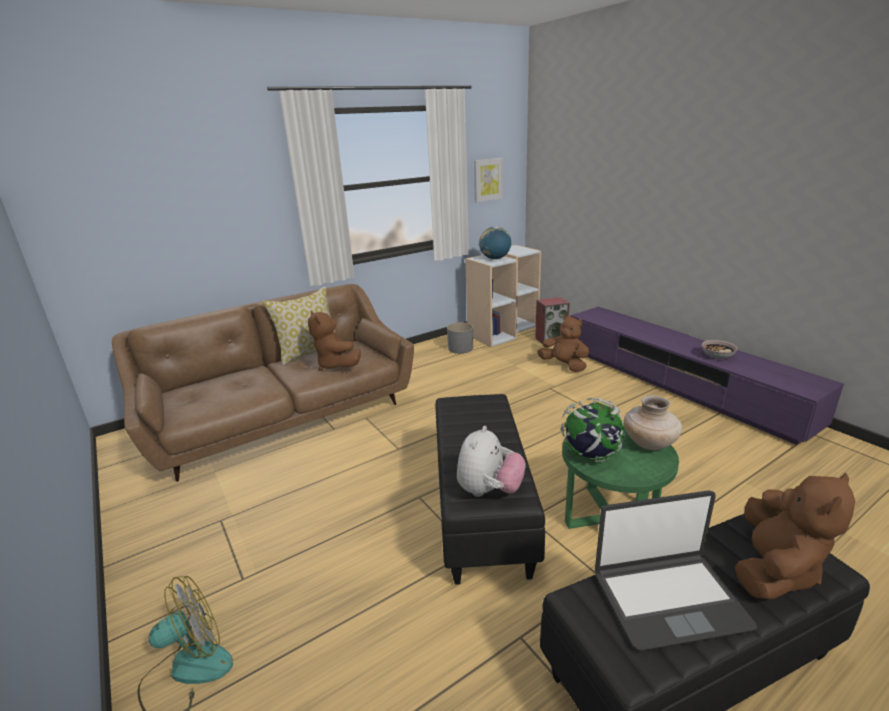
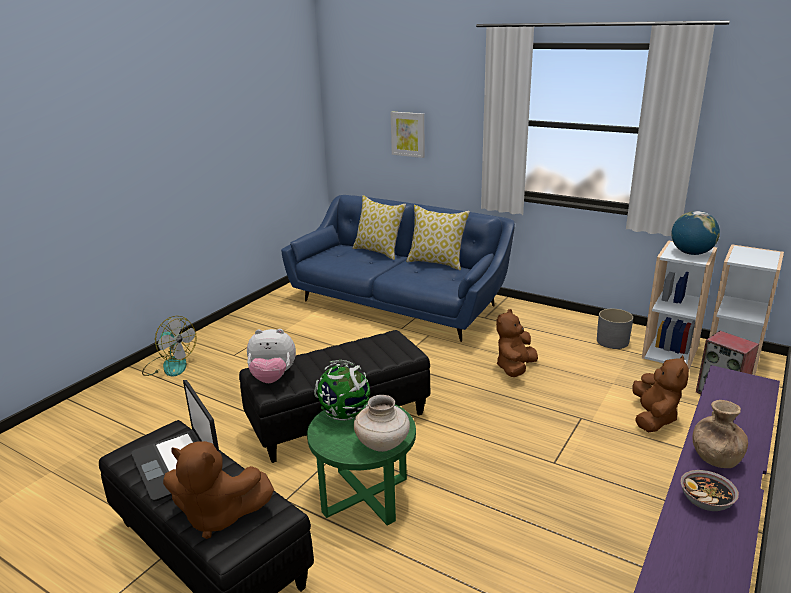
camera: 65 degrees right, 0 degrees up
brown sofa [112,284,414,482] -> blue sofa [281,195,515,342]
brown plush toy [308,310,361,371] -> brown plush toy moved to [496,309,538,377]
picture [474,158,503,202] -> picture moved to [391,112,425,158]
none -> pillow [353,195,406,260]
none -> brown vase [692,400,748,468]

